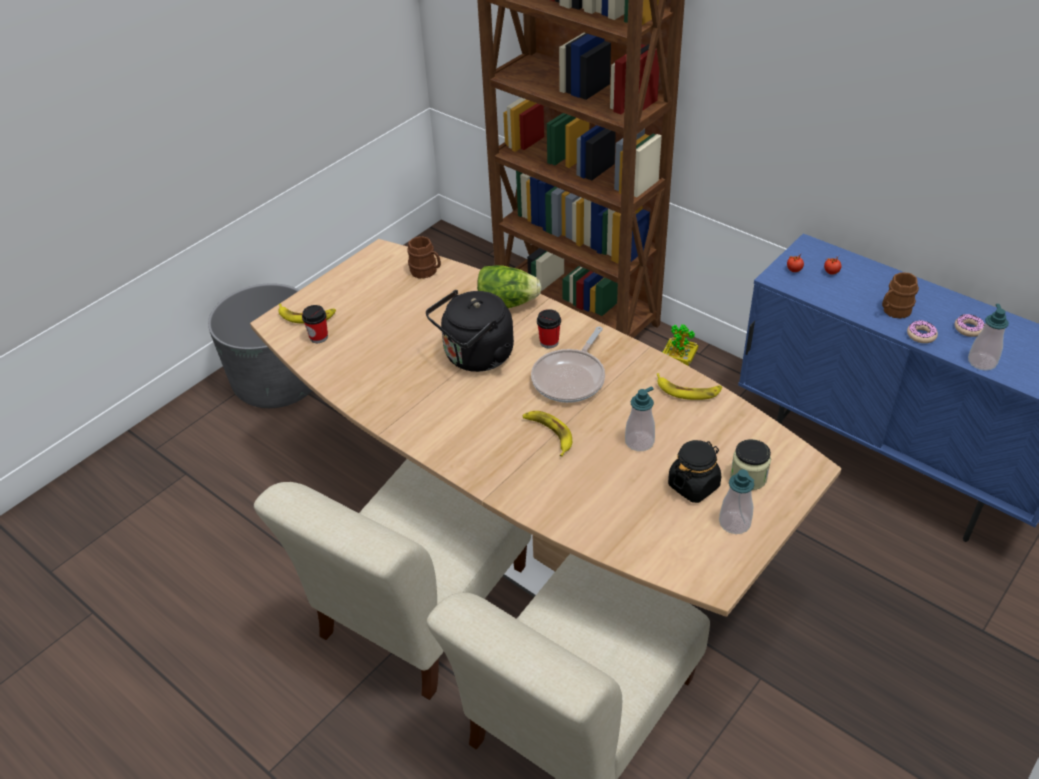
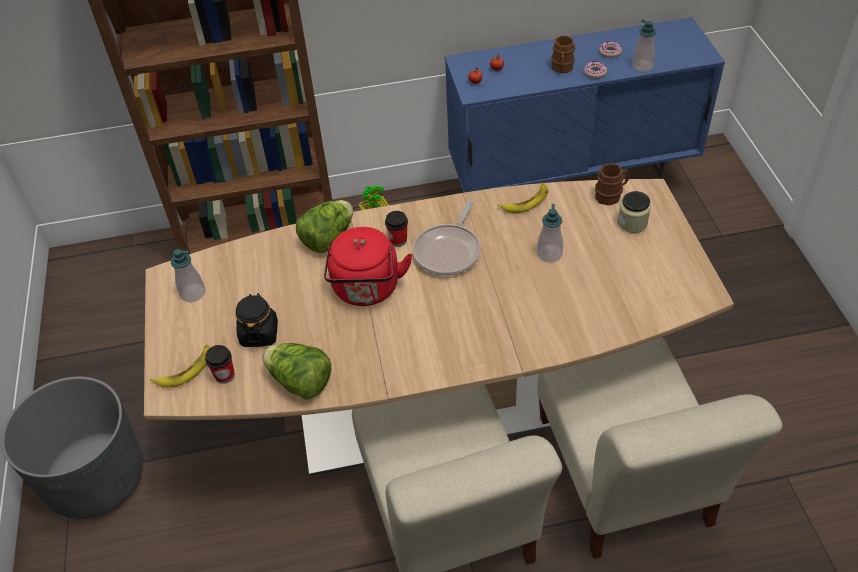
camera: 50 degrees left, 5 degrees up
brown mug [408,236,441,279] -> brown mug moved to [595,163,629,205]
black kettle [426,290,514,372] -> red kettle [324,227,412,306]
banana [522,411,572,457] -> none
frying pan [531,327,605,403] -> frying pan turned 45 degrees clockwise [413,200,481,276]
black jar [668,440,721,503] -> black jar moved to [236,294,278,347]
soap dispenser [719,469,754,534] -> soap dispenser moved to [171,249,205,302]
none -> lettuce [262,343,331,399]

